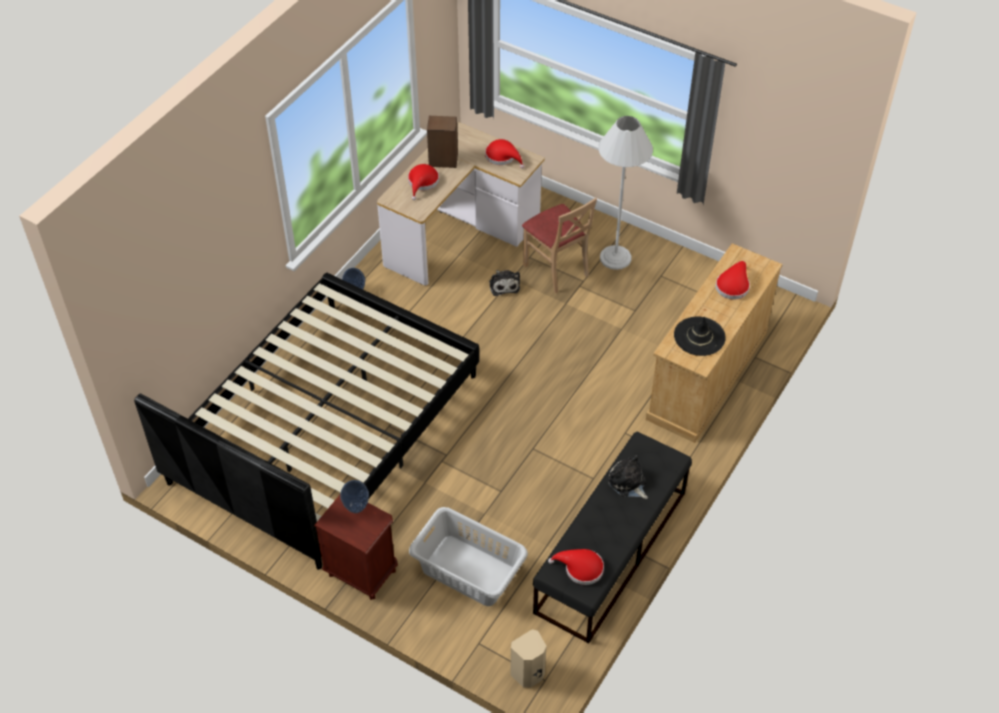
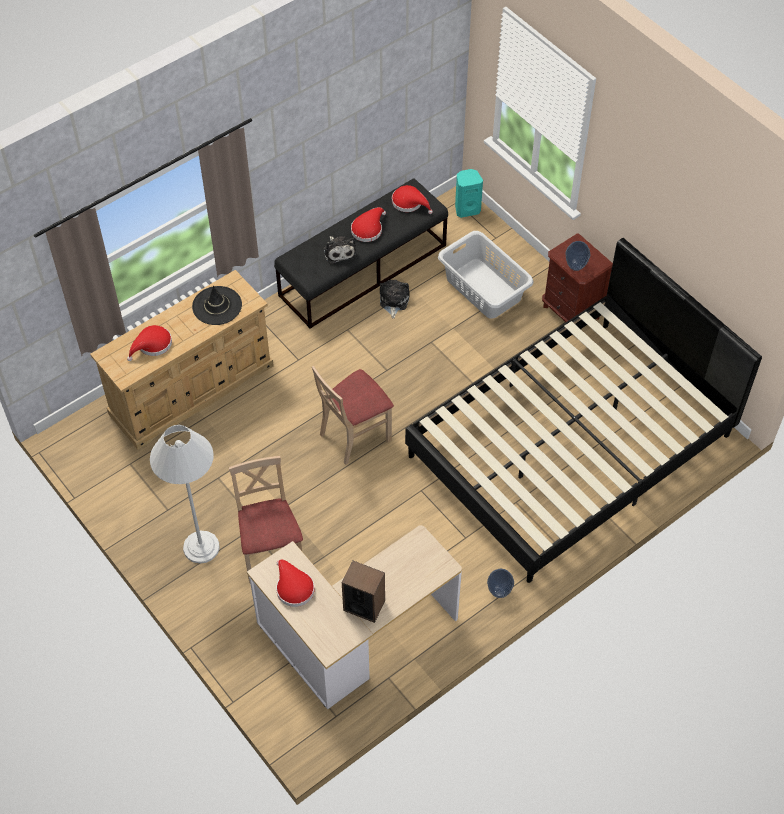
camera: 160 degrees left, 5 degrees up
red hat [408,164,439,200] -> red hat moved to [351,207,386,242]
plush toy [489,270,520,296] -> plush toy moved to [380,280,410,319]
beige speaker [510,629,546,687] -> turquoise speaker [455,169,483,218]
none -> beige chair [312,366,394,465]

